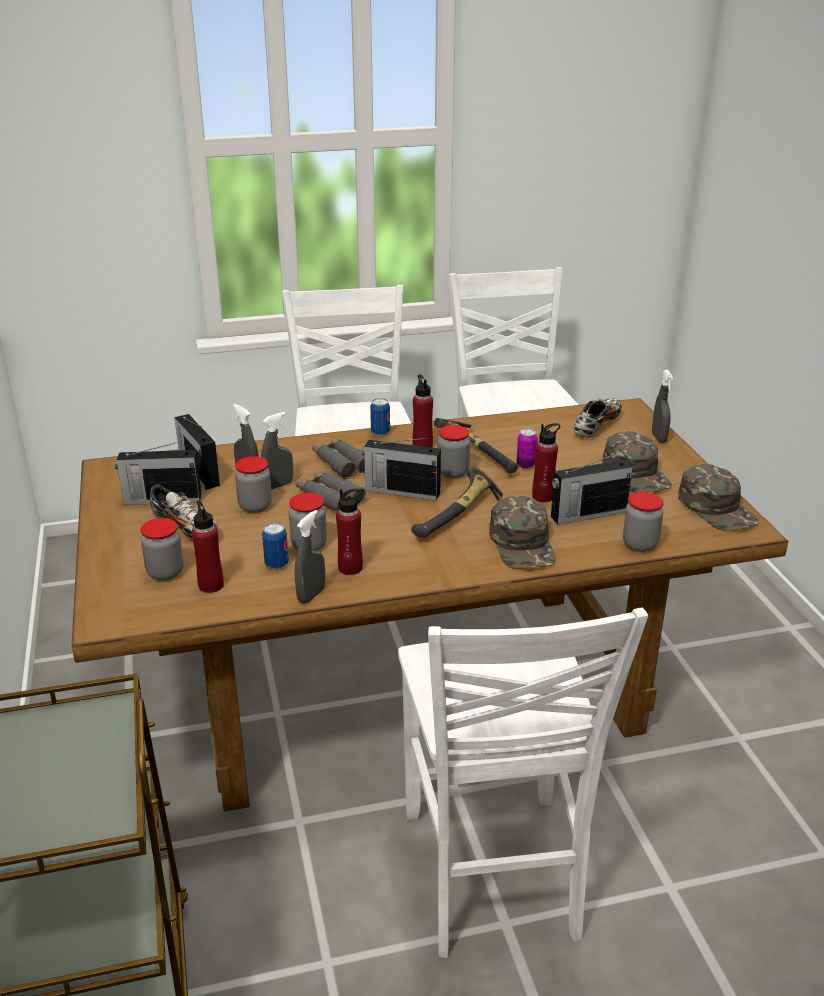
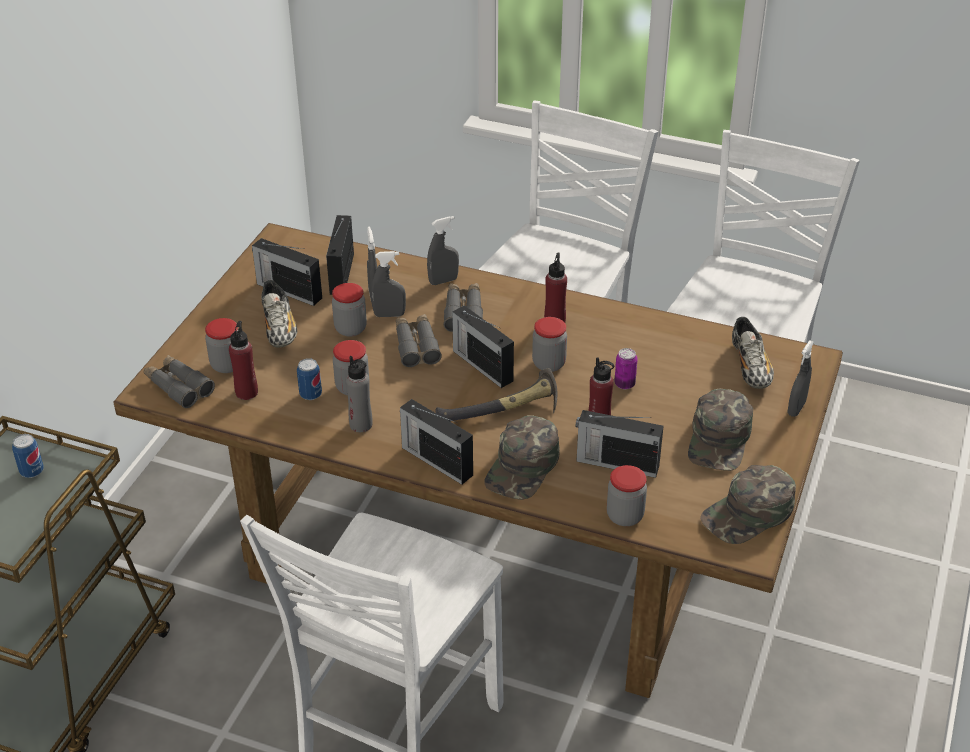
camera: 35 degrees right, 10 degrees up
grey spray bottle [295,510,325,604] -> grey spray bottle moved to [427,216,459,285]
red bottle [336,489,363,575] -> grey bottle [346,356,373,432]
can [370,398,390,436] -> can moved to [12,434,44,478]
hammer [434,418,518,473] -> none
shoe [574,398,622,438] -> shoe turned 105 degrees clockwise [732,317,774,389]
green cap [678,464,759,531] -> green cap turned 45 degrees clockwise [700,465,796,544]
none -> grey binoculars [144,355,215,408]
none -> radio [400,399,473,485]

